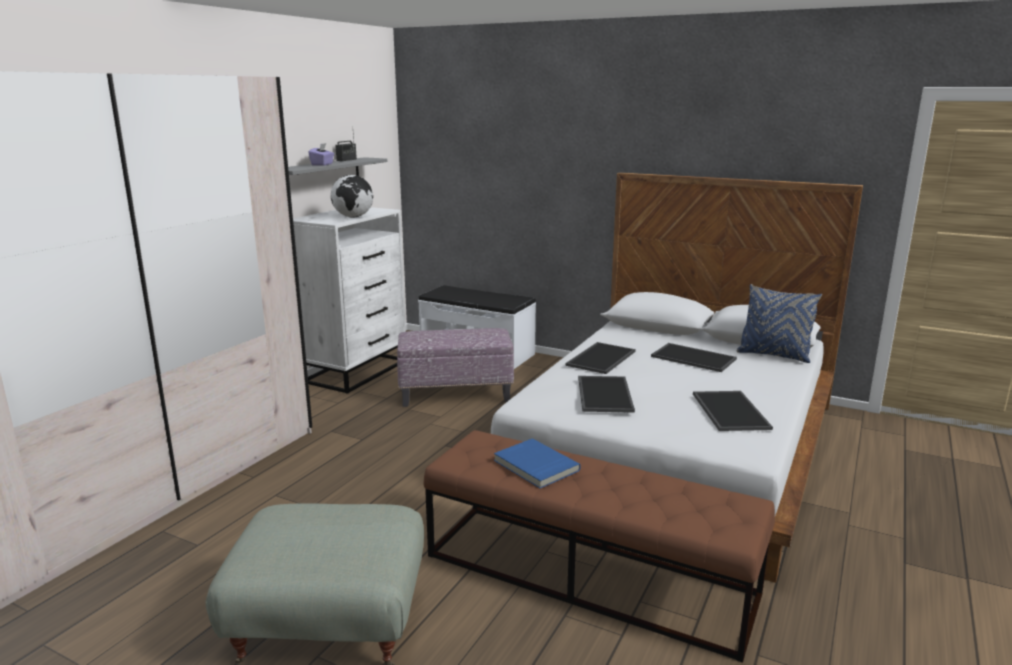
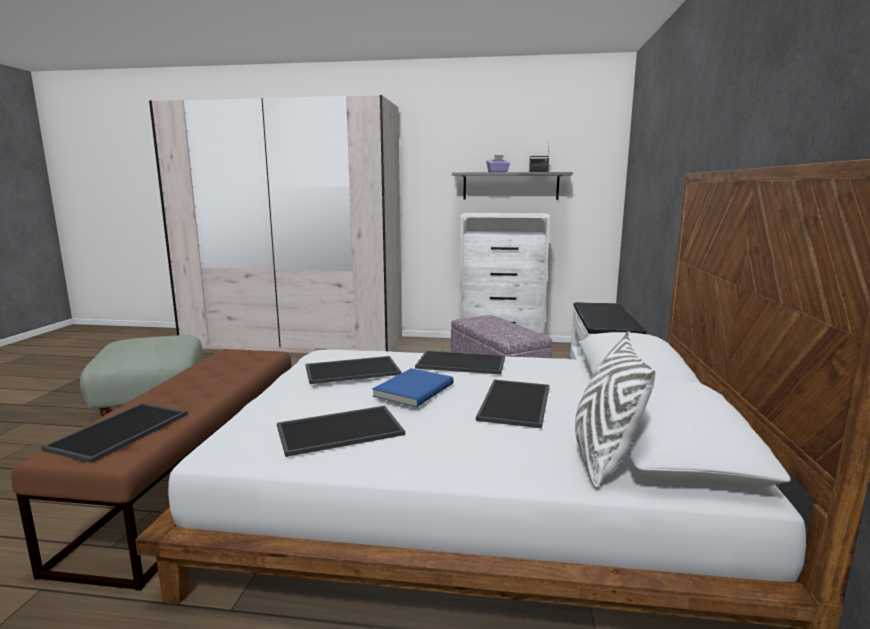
camera: 70 degrees right, 5 degrees down
globe [331,175,373,217] -> none
blue book [494,438,581,488] -> blue book moved to [372,368,454,407]
blue pillow [736,284,822,363] -> white pillow [575,331,655,487]
none -> tray [41,403,188,463]

